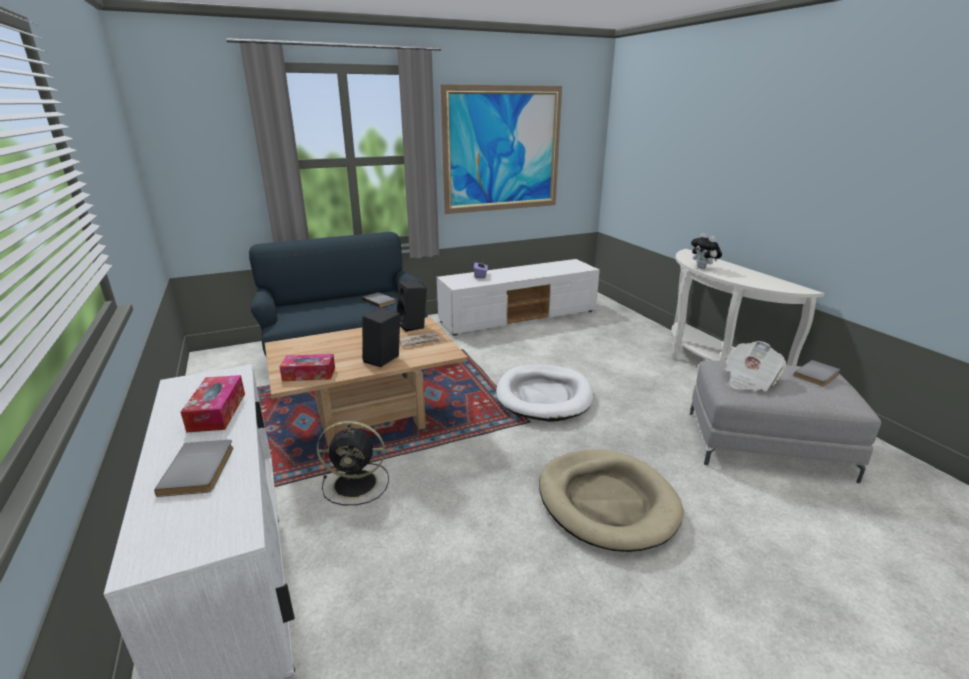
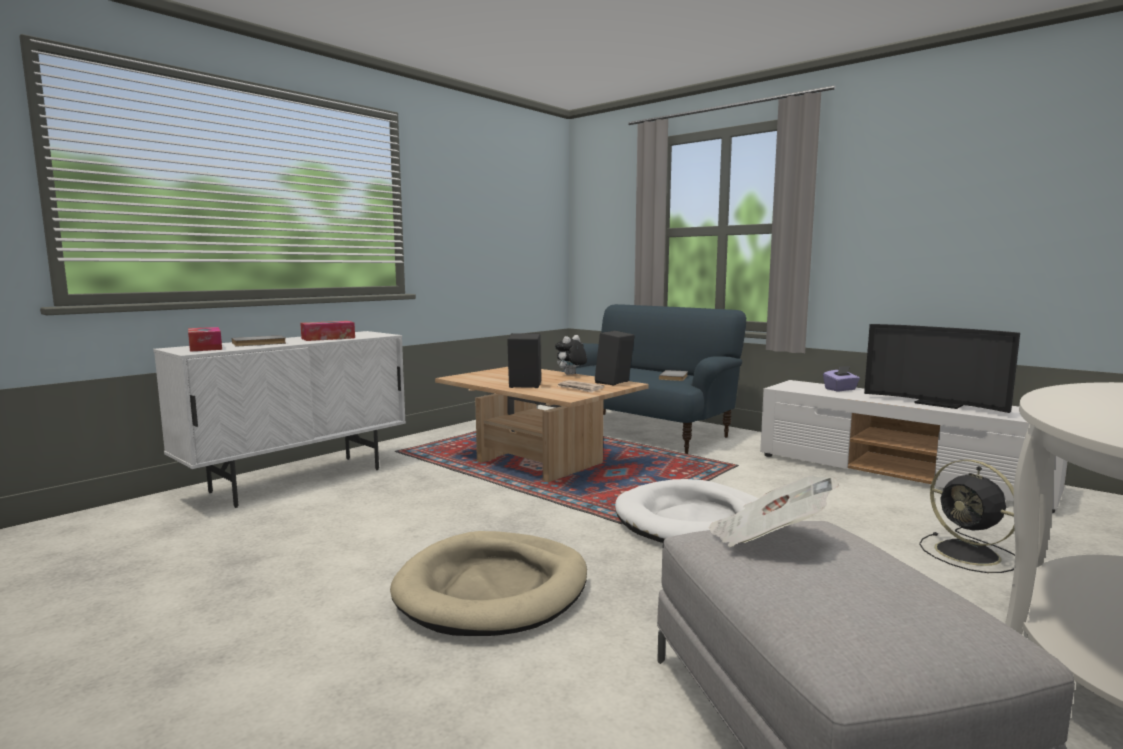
camera: 65 degrees right, 15 degrees down
tissue box [280,354,335,381] -> tissue box moved to [188,327,222,352]
black fan [317,421,389,505] -> black fan moved to [919,460,1015,573]
picture [441,84,562,214] -> none
plush toy [691,233,722,269] -> plush toy moved to [555,335,587,375]
grey book [793,360,841,387] -> none
none -> television [864,324,1020,413]

